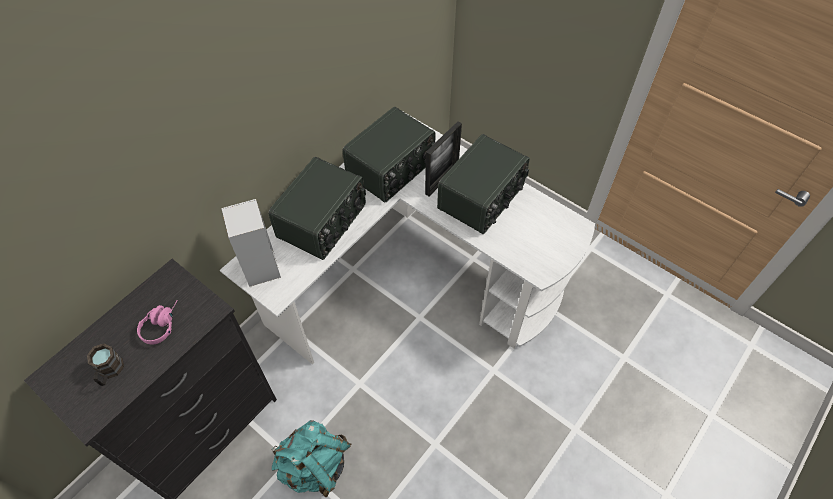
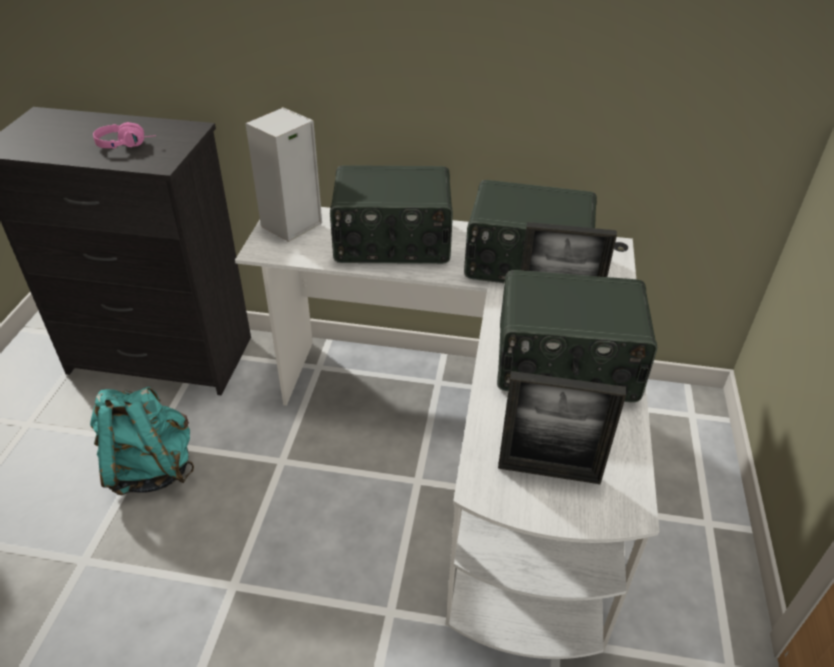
camera: 60 degrees right, 15 degrees down
brown mug [87,343,124,386] -> none
none -> picture frame [498,371,626,484]

